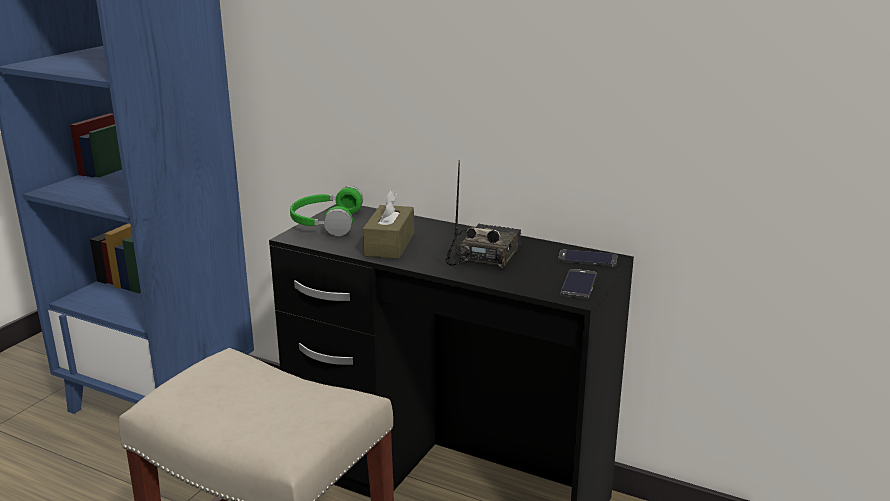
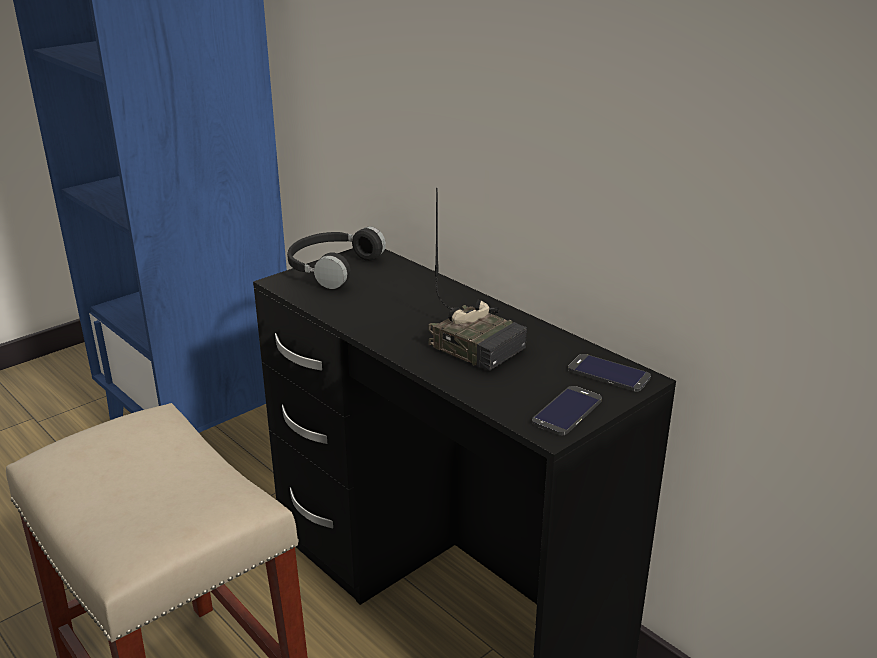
camera: 20 degrees right, 5 degrees up
green headphones [290,186,364,236] -> black headphones [287,226,386,289]
brown tissue box [363,190,414,259] -> none
radio [446,160,521,268] -> radio turned 90 degrees clockwise [428,188,527,371]

